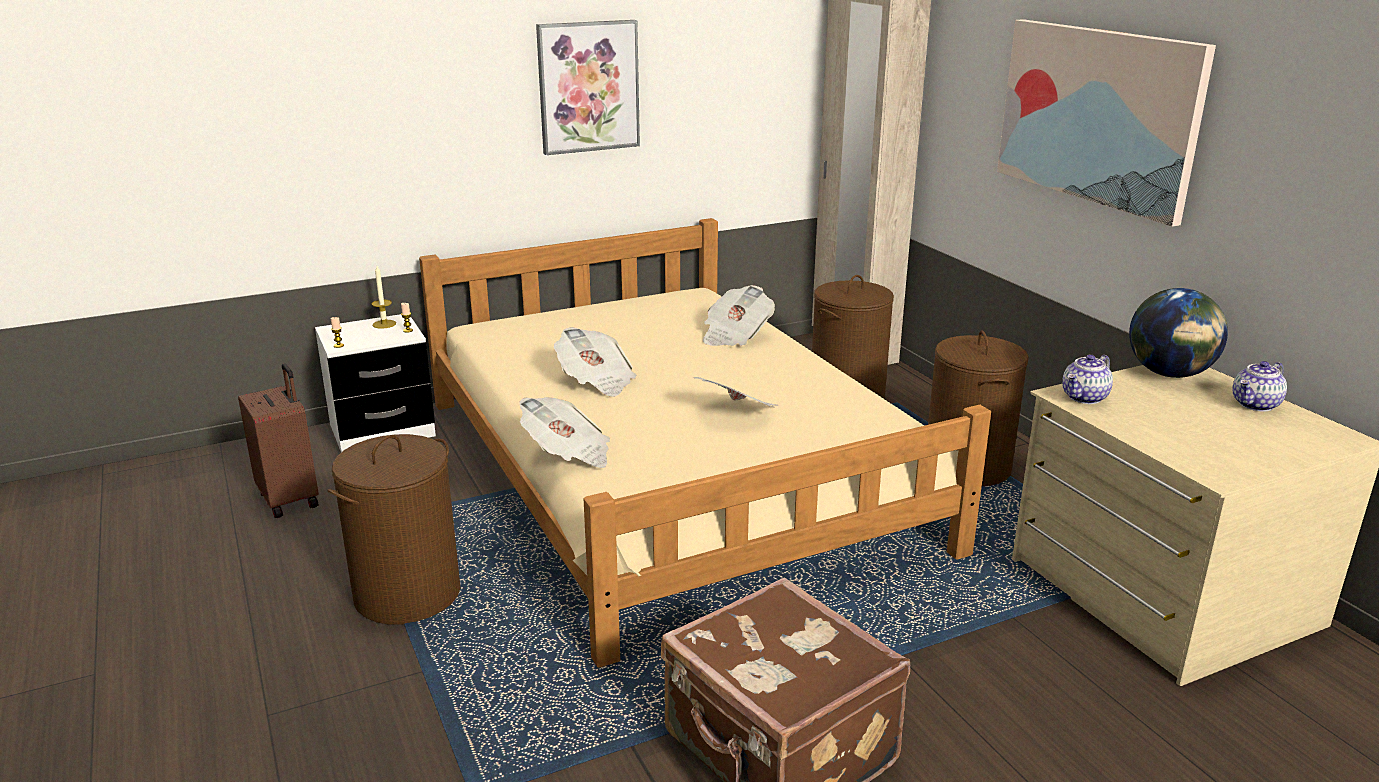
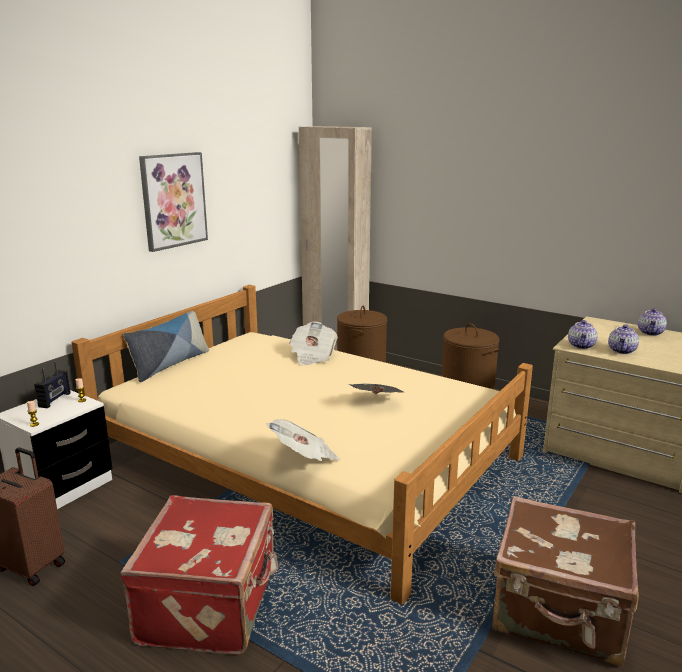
camera: 30 degrees left, 5 degrees down
brown laundry basket [327,434,461,625] -> red suitcase [120,495,279,655]
candle [372,266,396,329] -> radio [34,361,71,408]
newspaper [554,327,637,397] -> none
picture [997,19,1216,227] -> none
globe [1129,288,1228,378] -> none
none -> pillow [123,311,209,382]
none -> teapot [608,325,639,354]

